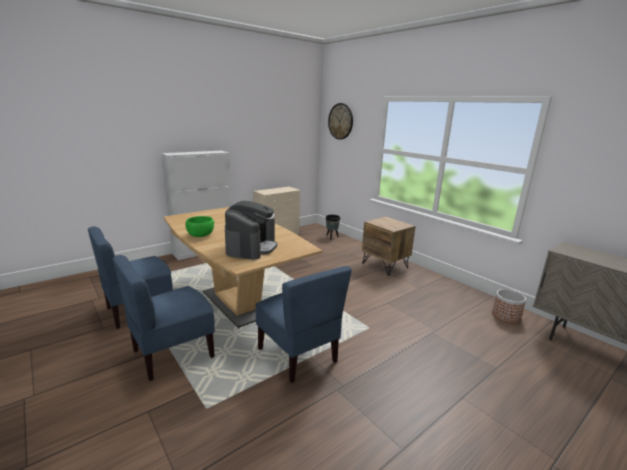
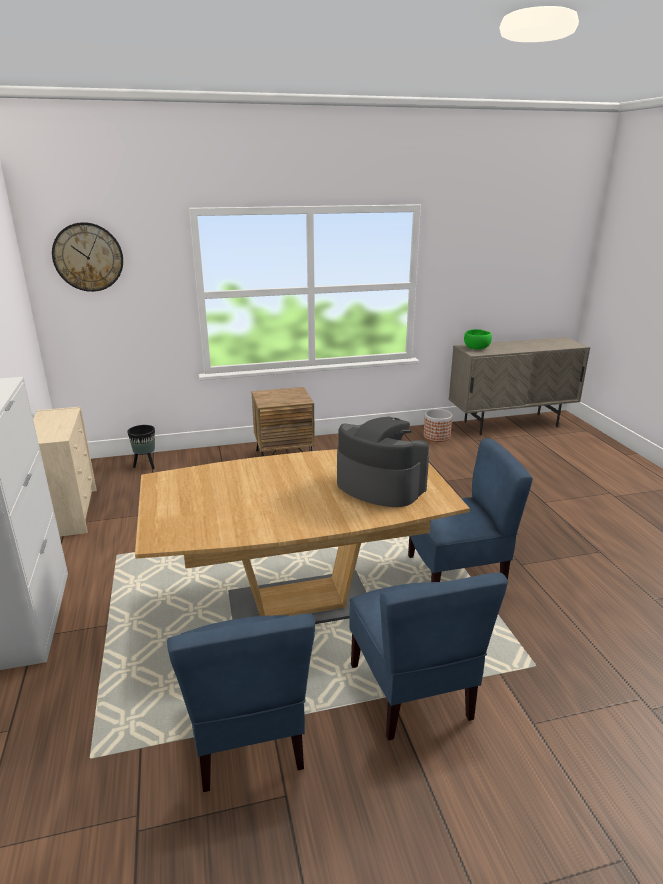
camera: 65 degrees left, 5 degrees up
green bowl [186,216,214,237] -> green bowl moved to [464,329,492,349]

